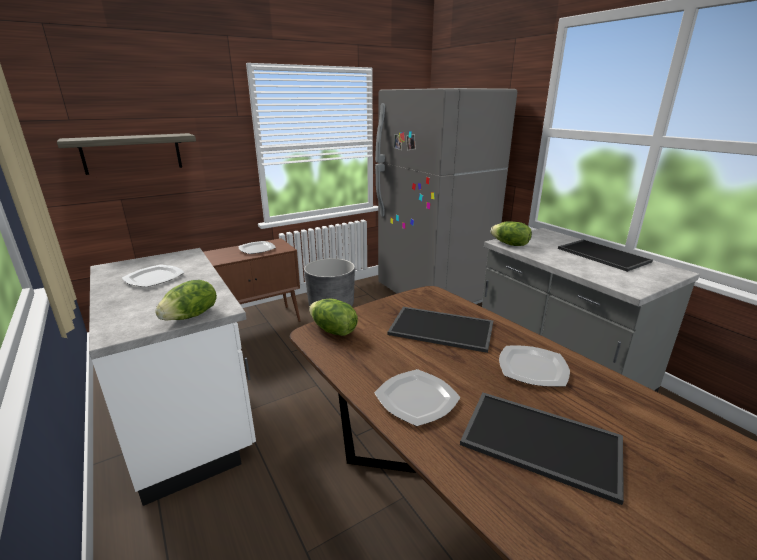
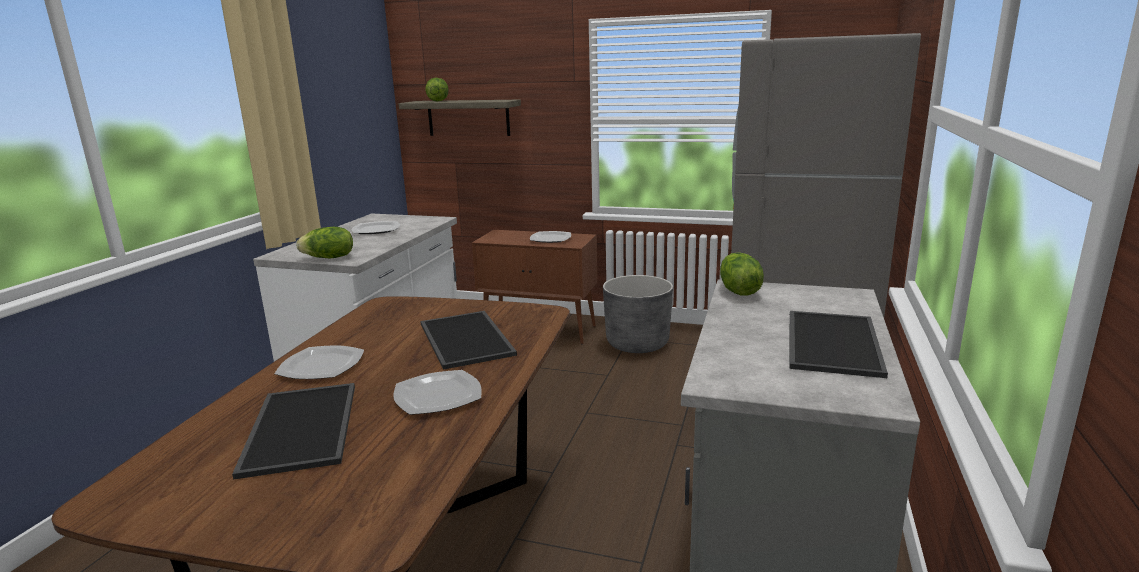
camera: 50 degrees right, 5 degrees down
lettuce [309,299,358,336] -> lettuce moved to [425,78,449,101]

